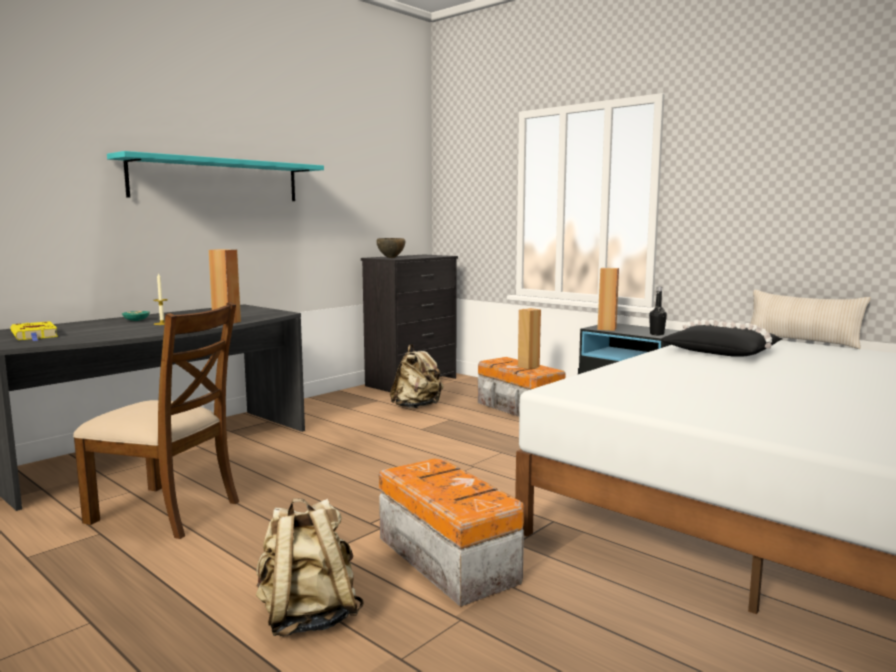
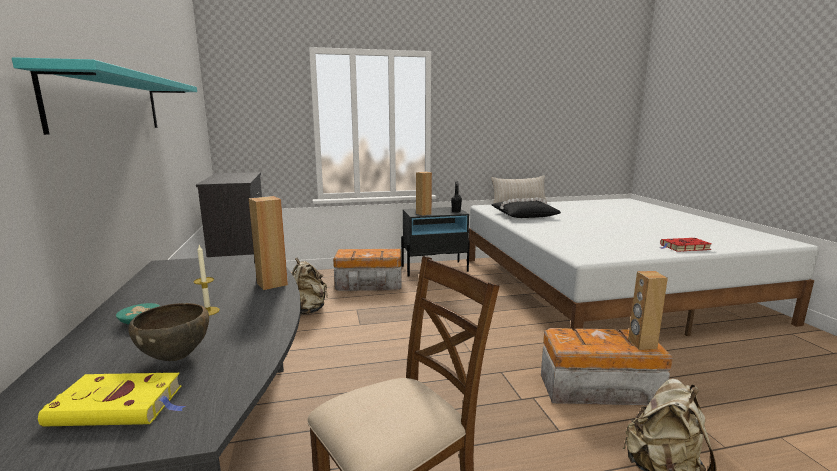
camera: 55 degrees left, 5 degrees up
brown bowl [376,238,405,258] -> brown bowl moved to [128,303,209,361]
brown speaker [518,308,541,369] -> brown speaker moved to [628,271,668,350]
none -> red book [660,238,712,252]

